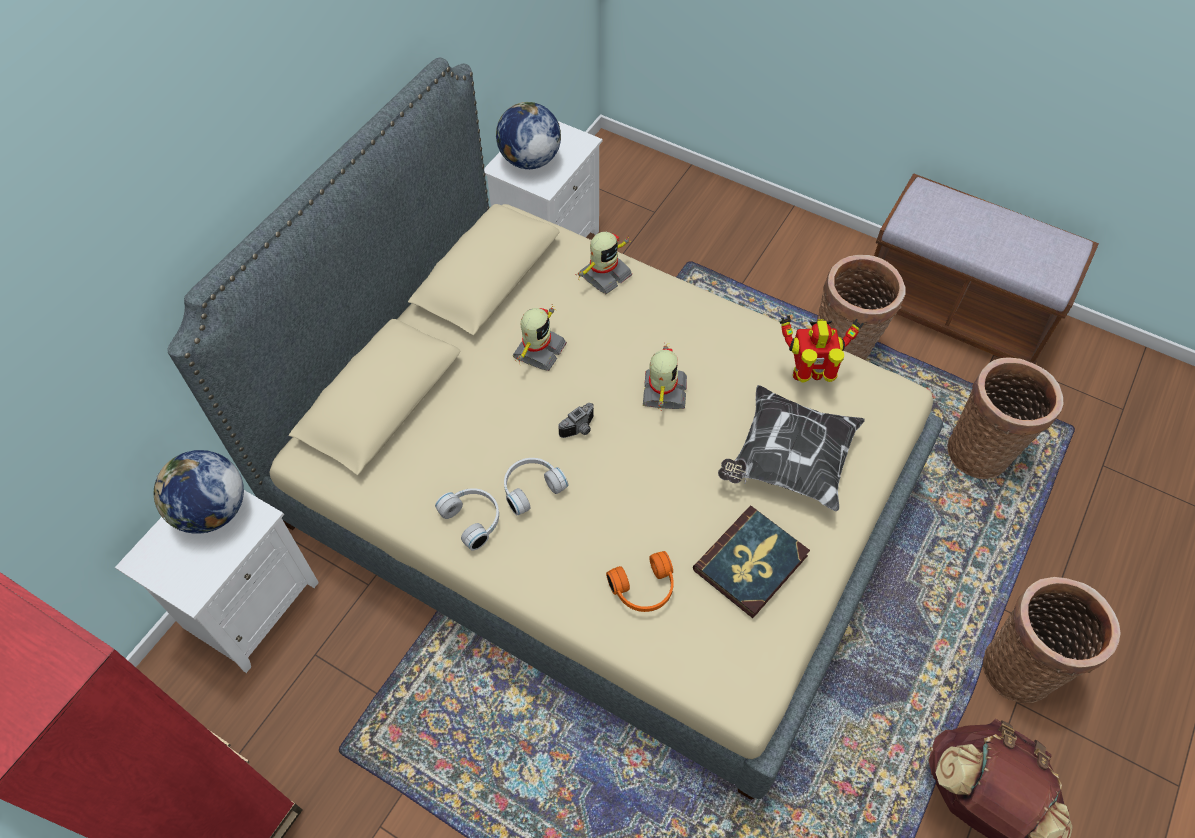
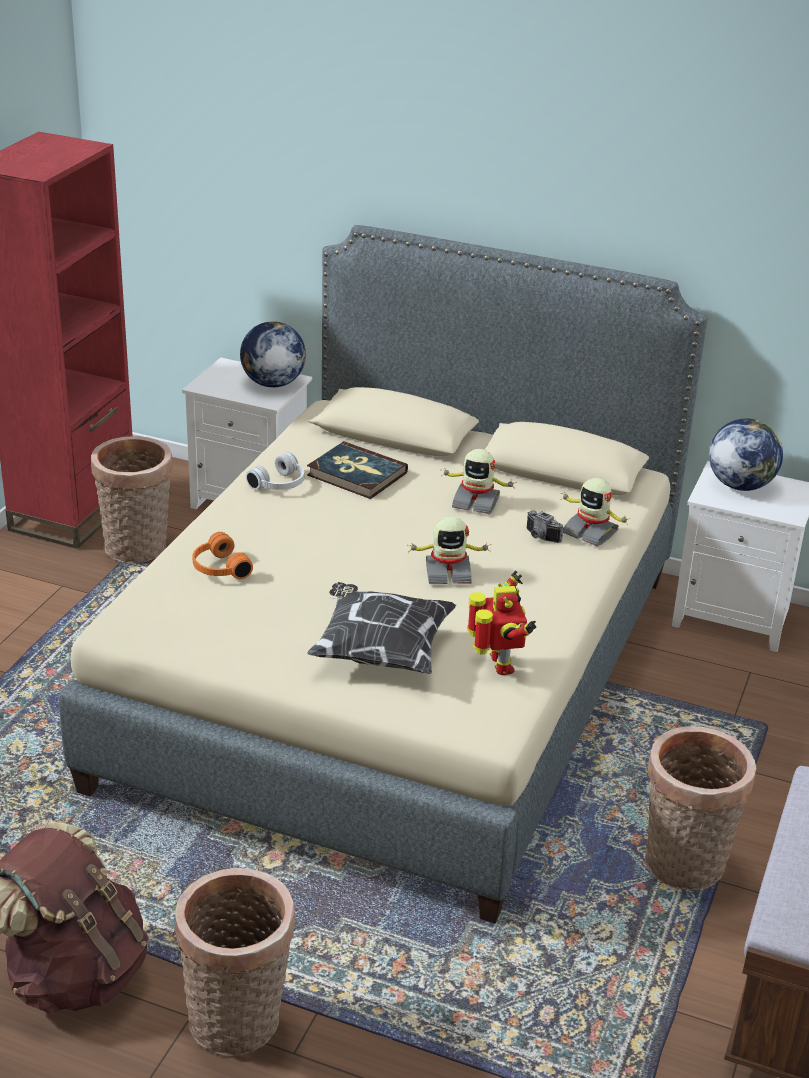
camera: 80 degrees right, 25 degrees down
white headphones [504,458,568,515] -> none
camera [558,403,594,438] -> camera moved to [527,510,564,543]
book [693,506,810,618] -> book moved to [307,441,408,499]
basket [947,357,1063,479] -> basket moved to [91,436,173,563]

